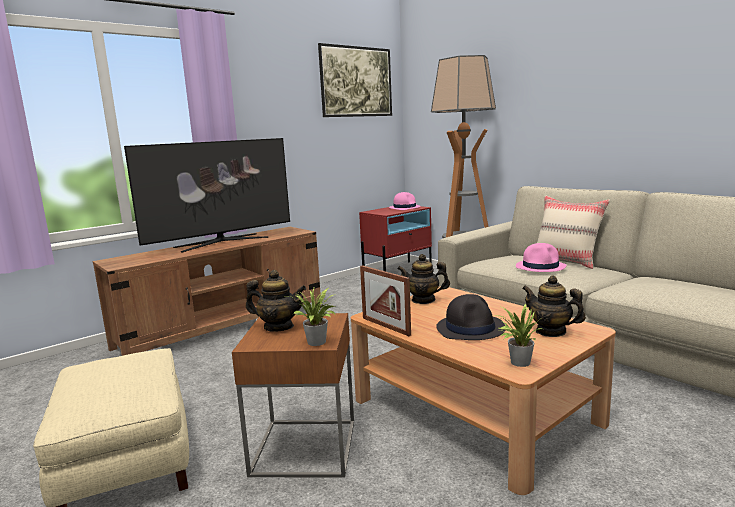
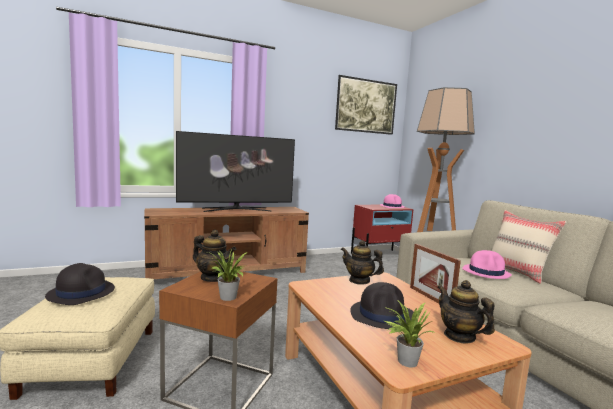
camera: 15 degrees right, 5 degrees down
picture frame [360,265,411,336] -> picture frame moved to [410,244,461,303]
none -> black hat [45,263,115,305]

